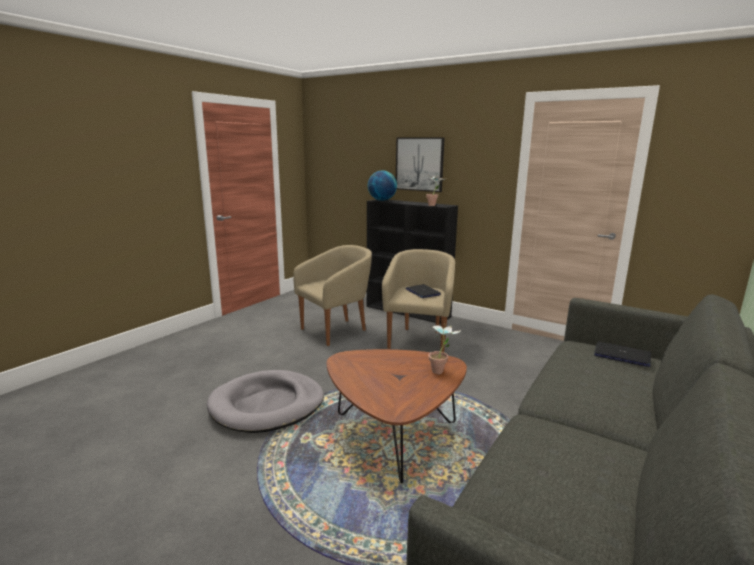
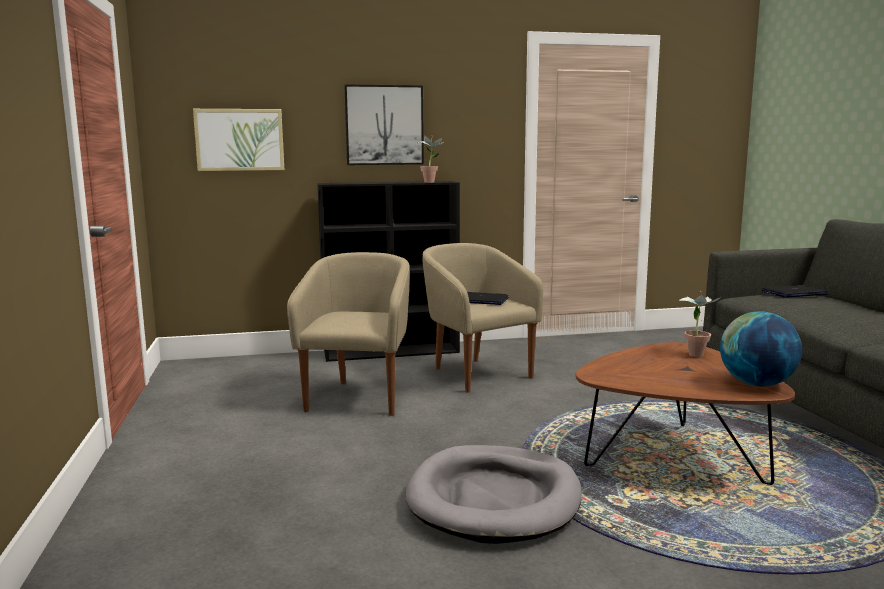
camera: 45 degrees left, 5 degrees down
globe [368,170,397,201] -> globe moved to [720,311,802,387]
none -> picture [193,109,284,171]

